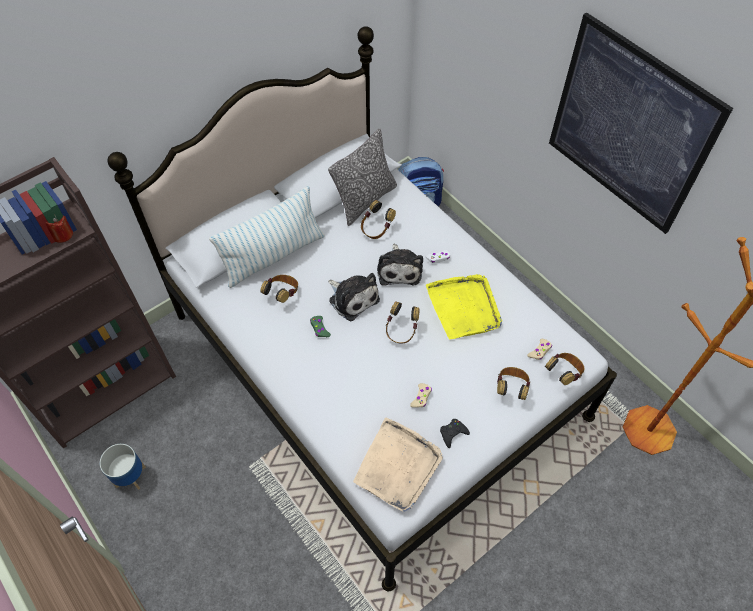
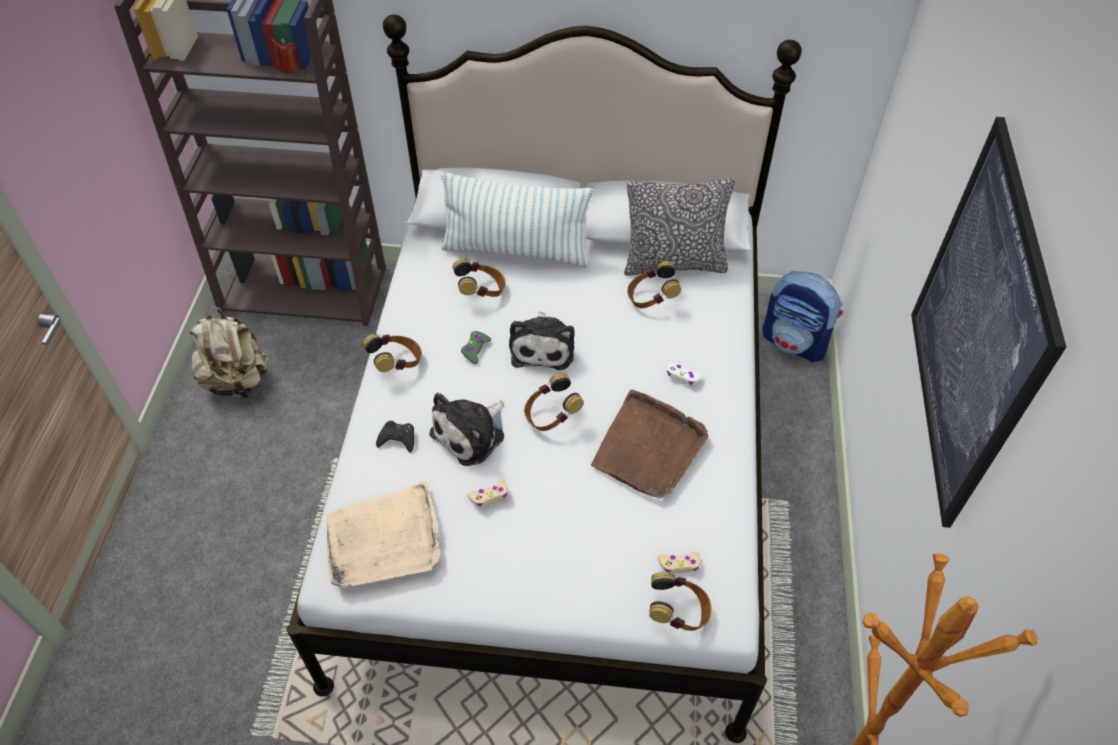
camera: 45 degrees right, 5 degrees down
planter [100,444,146,490] -> beige backpack [189,307,268,399]
plush toy [377,244,423,286] -> plush toy moved to [429,393,504,466]
yellow tray [426,274,502,339] -> brown tray [591,389,708,499]
black game controller [440,419,470,448] -> black game controller moved to [376,421,414,453]
headphones [497,367,530,400] -> headphones moved to [363,334,422,372]

